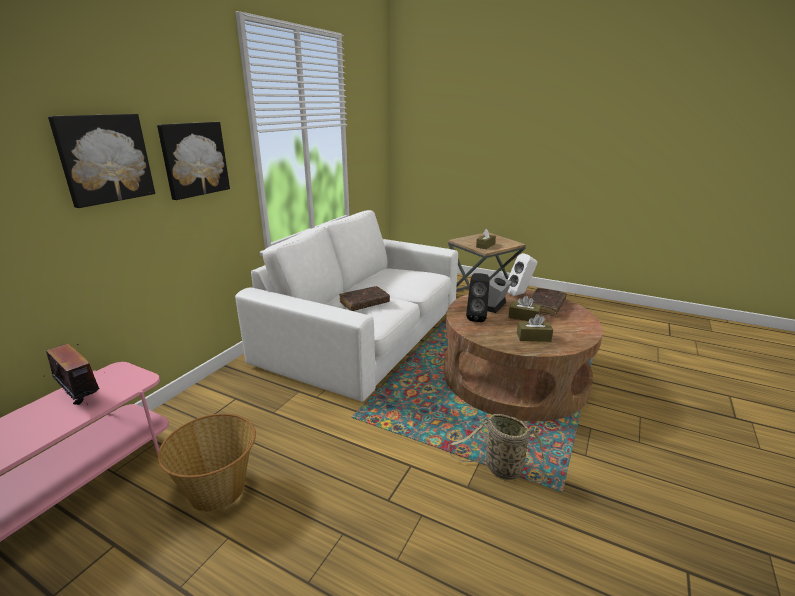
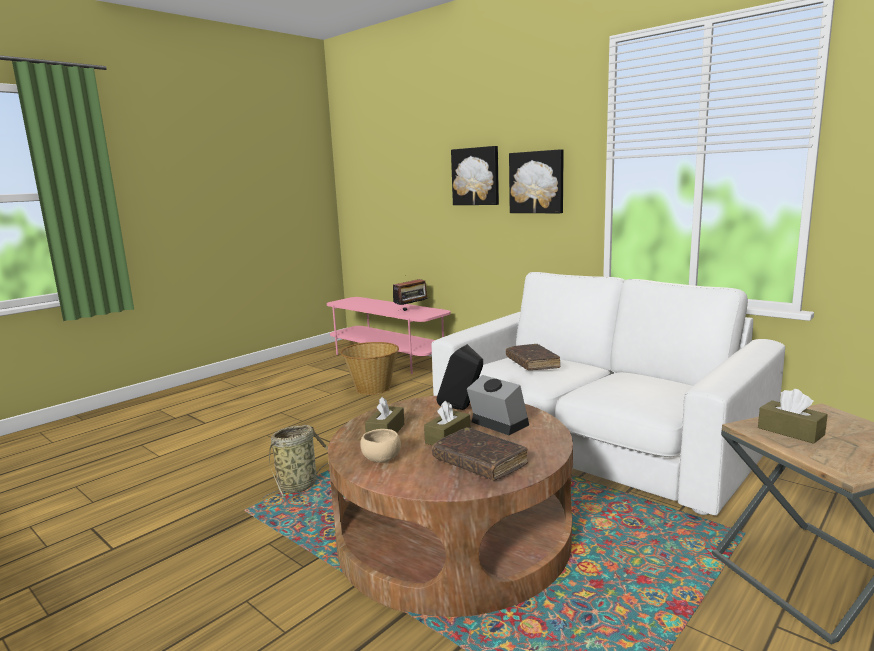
camera: 105 degrees right, 10 degrees down
white speaker [507,253,537,296] -> none
none -> beige bowl [360,429,401,463]

